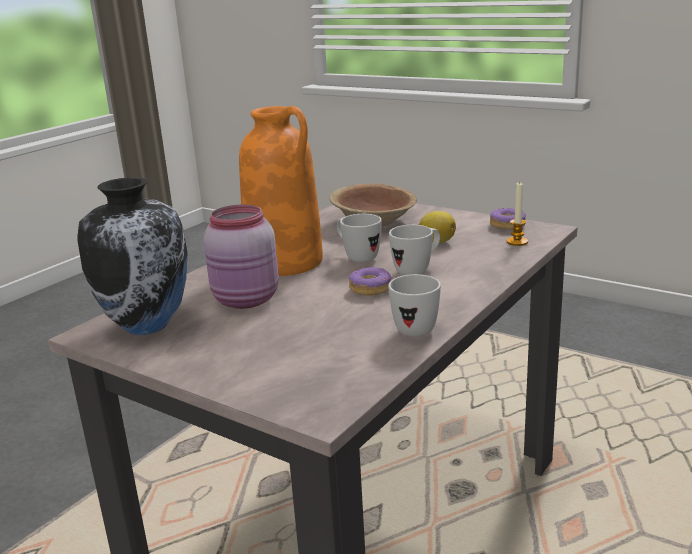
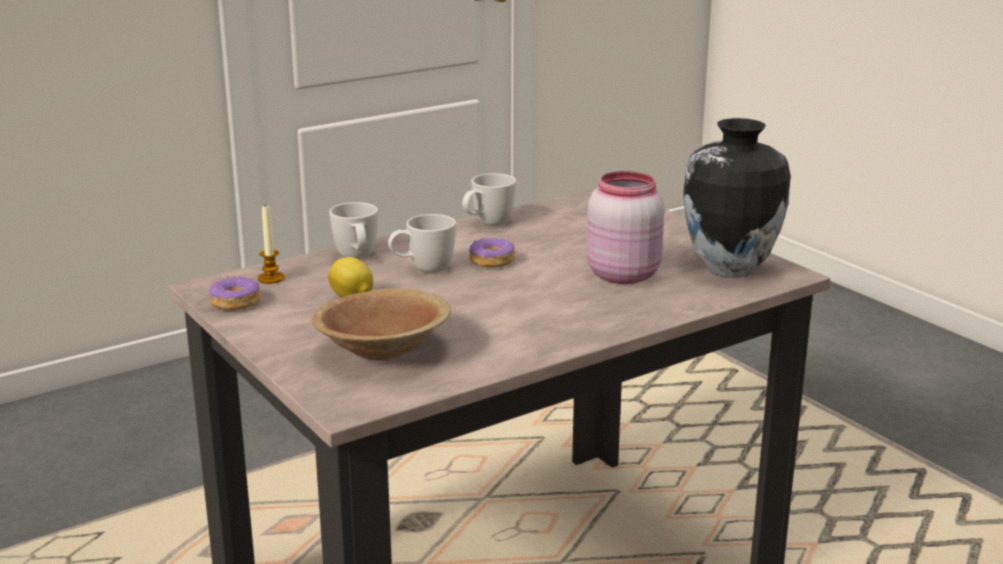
camera: 160 degrees left, 0 degrees up
orange vase [239,106,323,276] -> none
white mug [337,214,382,262] -> white mug moved to [329,202,378,259]

